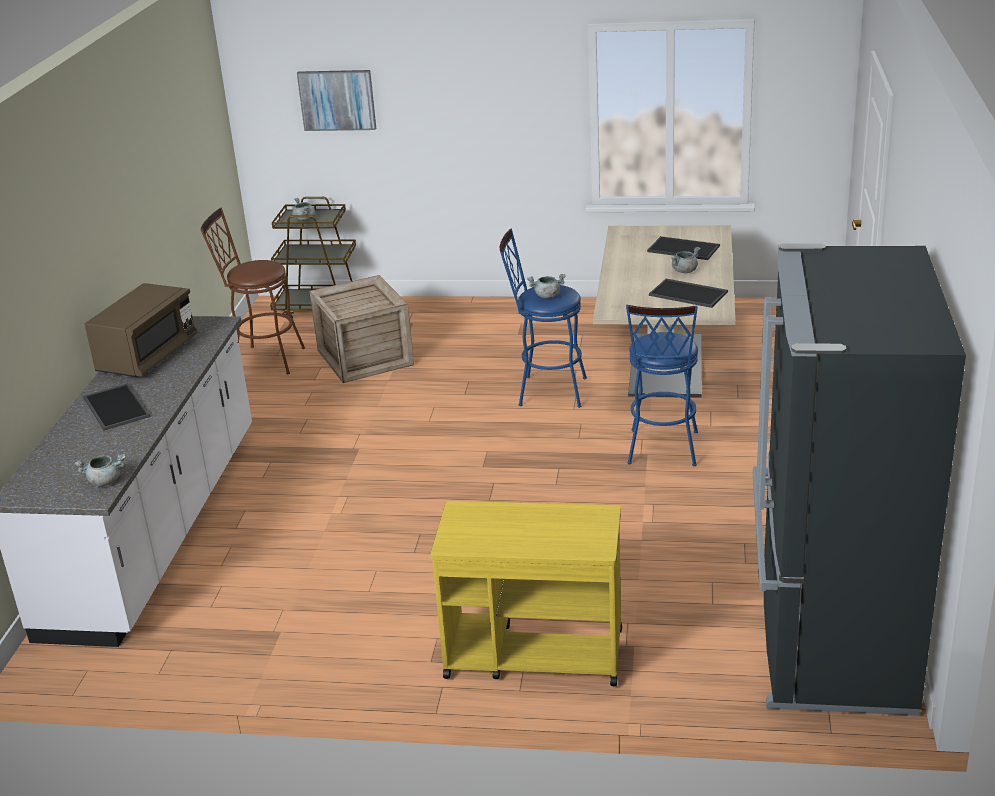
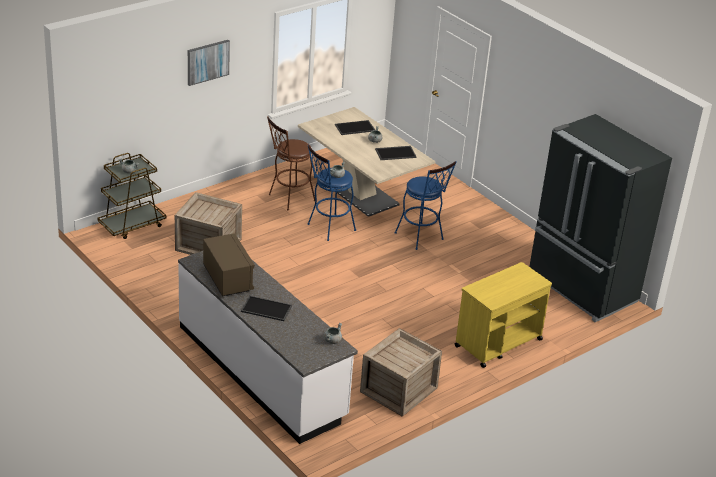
camera: 50 degrees left, 5 degrees up
brown stool [200,208,305,374] -> brown stool moved to [267,117,315,210]
picture [297,70,376,131] -> picture moved to [188,40,230,86]
none -> crate [360,328,442,417]

